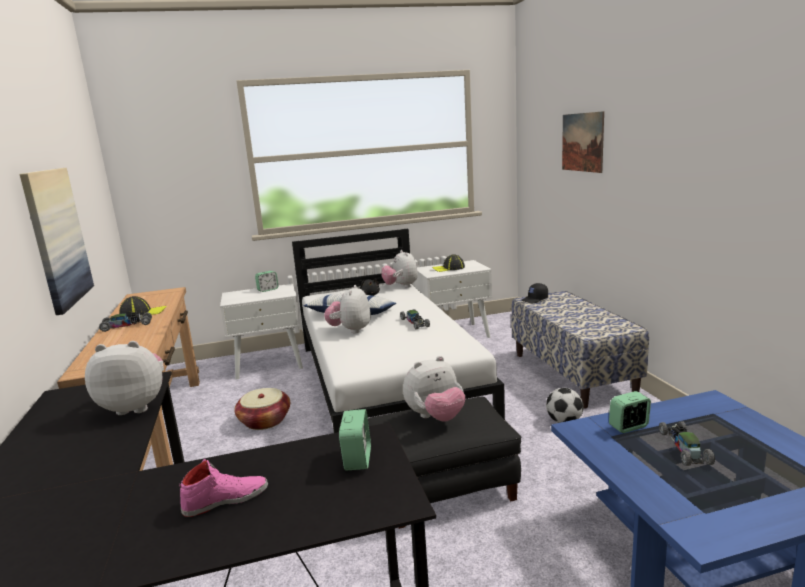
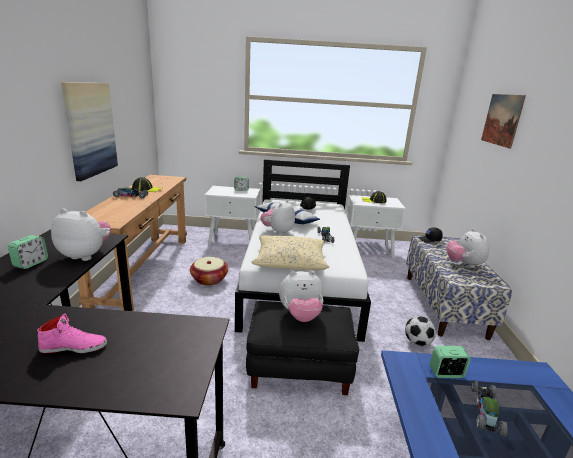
camera: 15 degrees right, 5 degrees up
alarm clock [339,409,371,470] -> alarm clock moved to [8,235,48,269]
plush toy [381,250,418,288] -> plush toy moved to [446,229,489,268]
none -> beige pillow [251,235,329,270]

